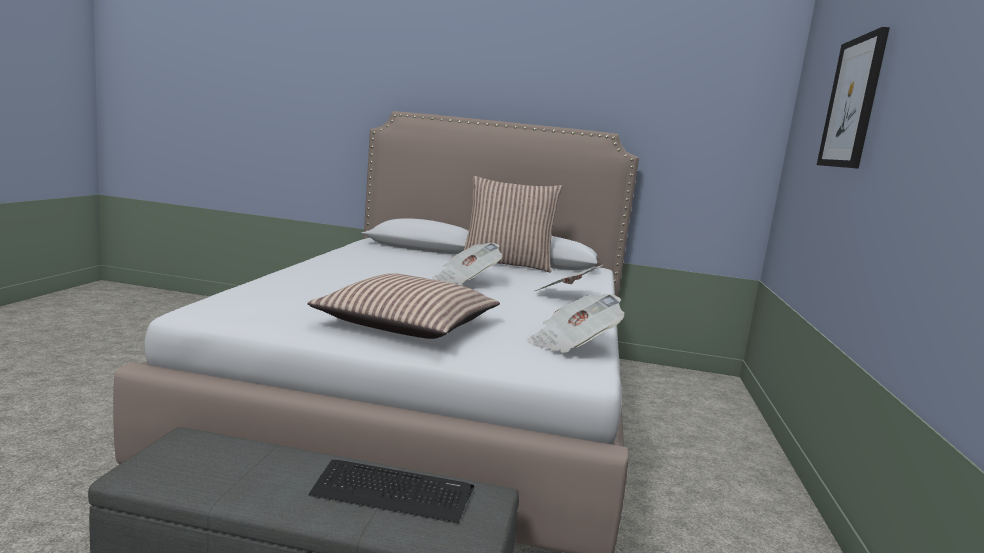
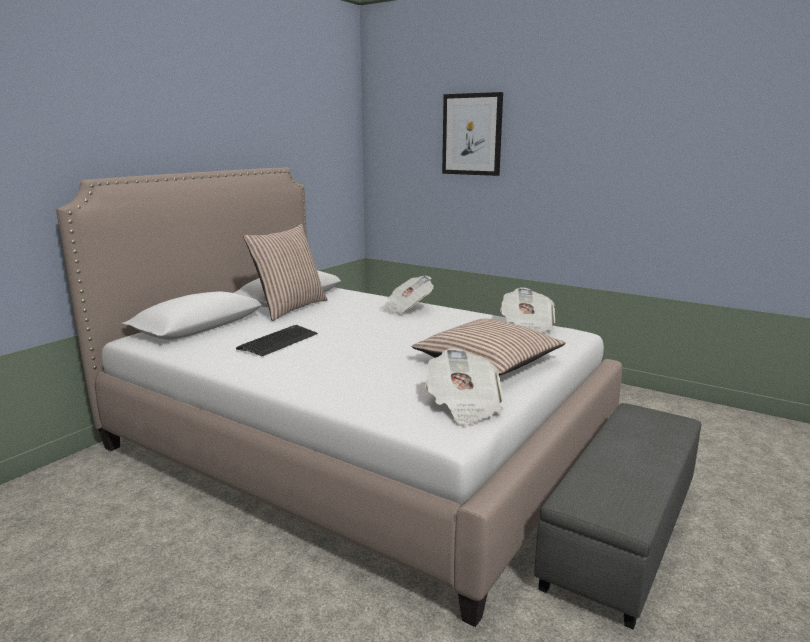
camera: 65 degrees left, 5 degrees up
keyboard [309,460,474,523] -> keyboard moved to [236,325,318,356]
newspaper [433,243,503,284] -> newspaper moved to [425,348,503,425]

